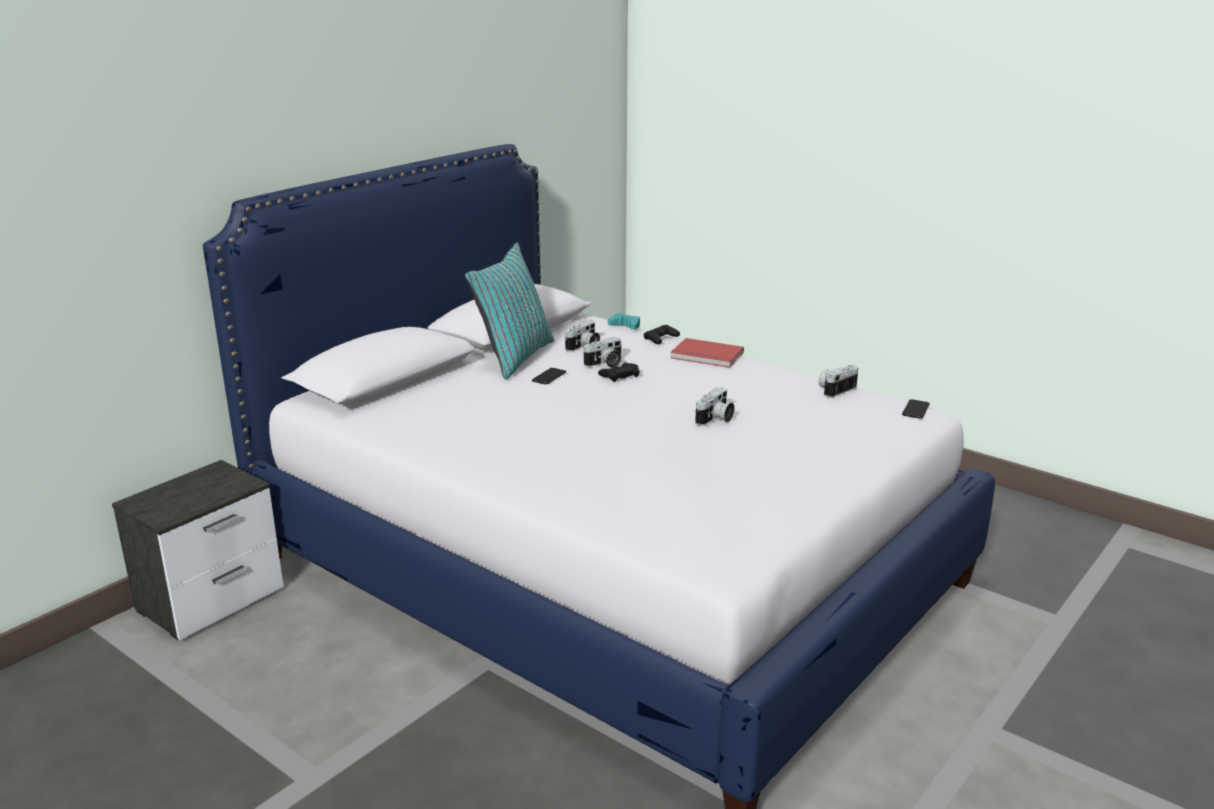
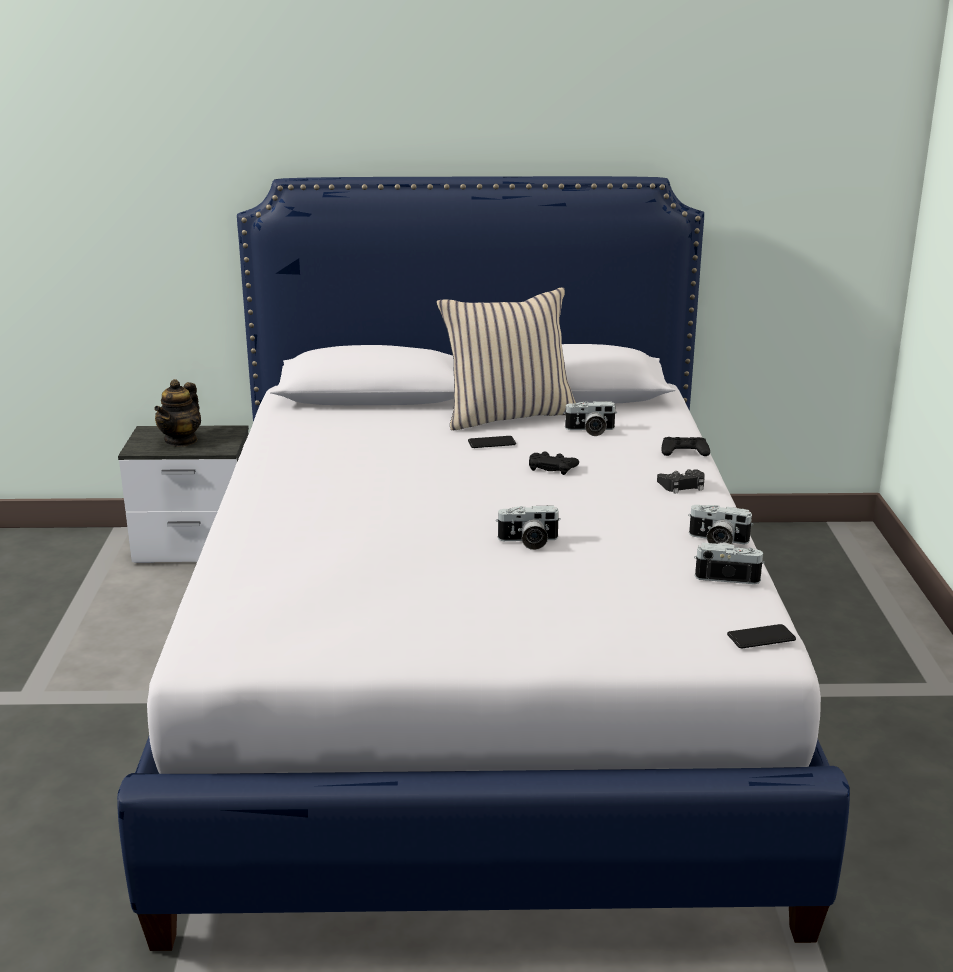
camera: 50 degrees right, 0 degrees up
turquoise pillow [465,243,554,380] -> beige pillow [437,287,576,430]
camera [583,337,622,368] -> camera moved to [688,505,754,545]
turquoise game controller [608,313,640,329] -> none
red book [671,338,744,368] -> black game controller [657,469,705,494]
none -> teapot [154,379,201,447]

